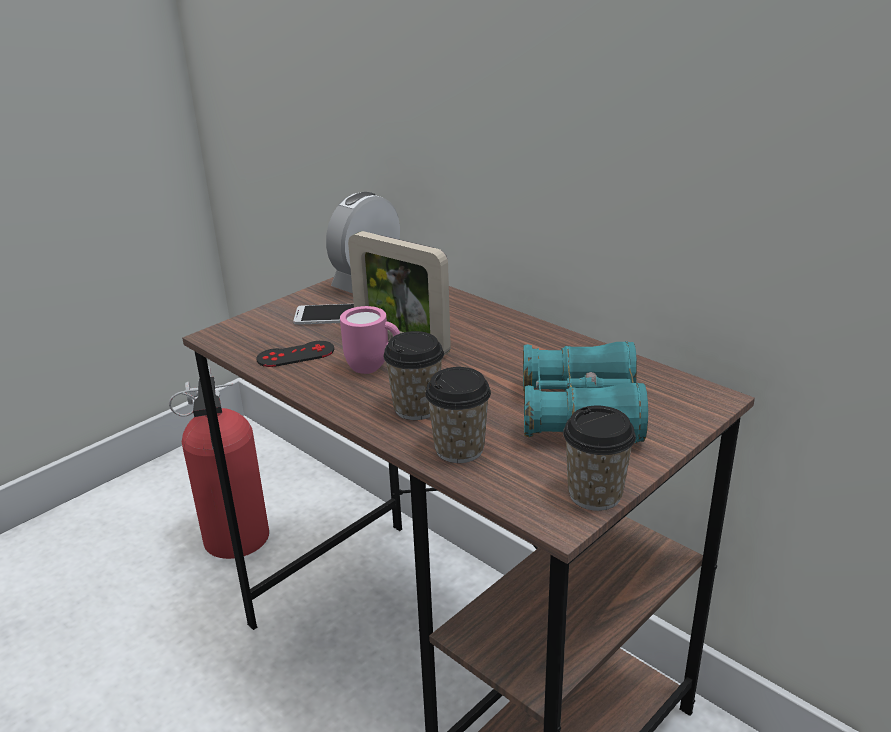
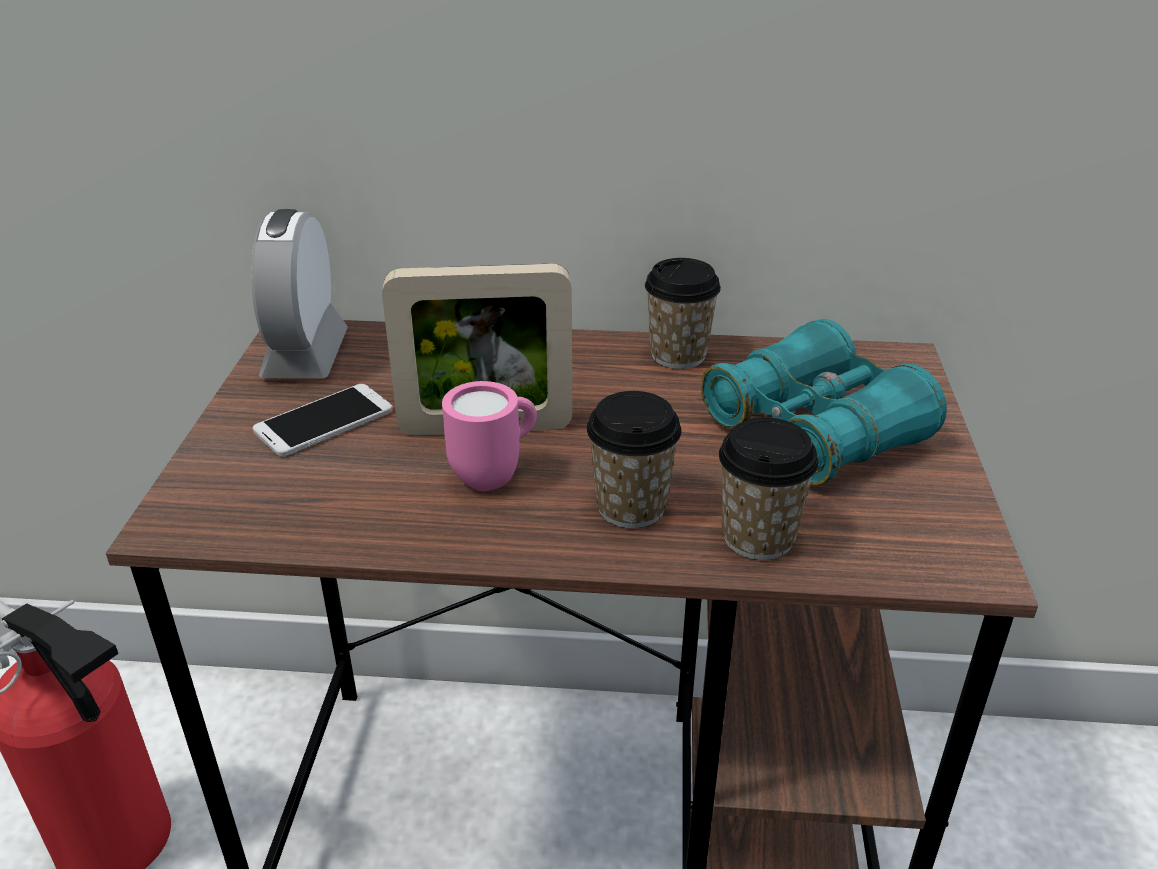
camera: 40 degrees left, 5 degrees up
black game controller [257,341,334,367] -> none
cup [563,406,636,511] -> cup moved to [645,258,721,369]

